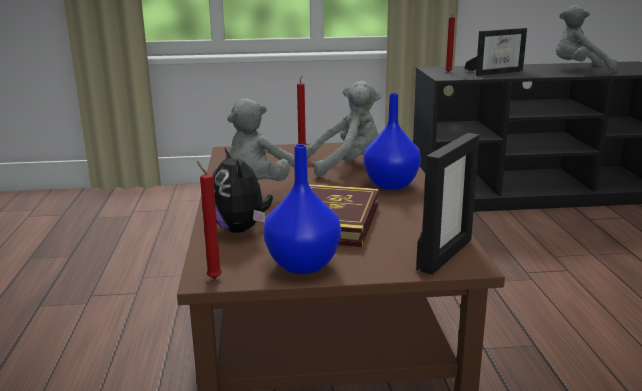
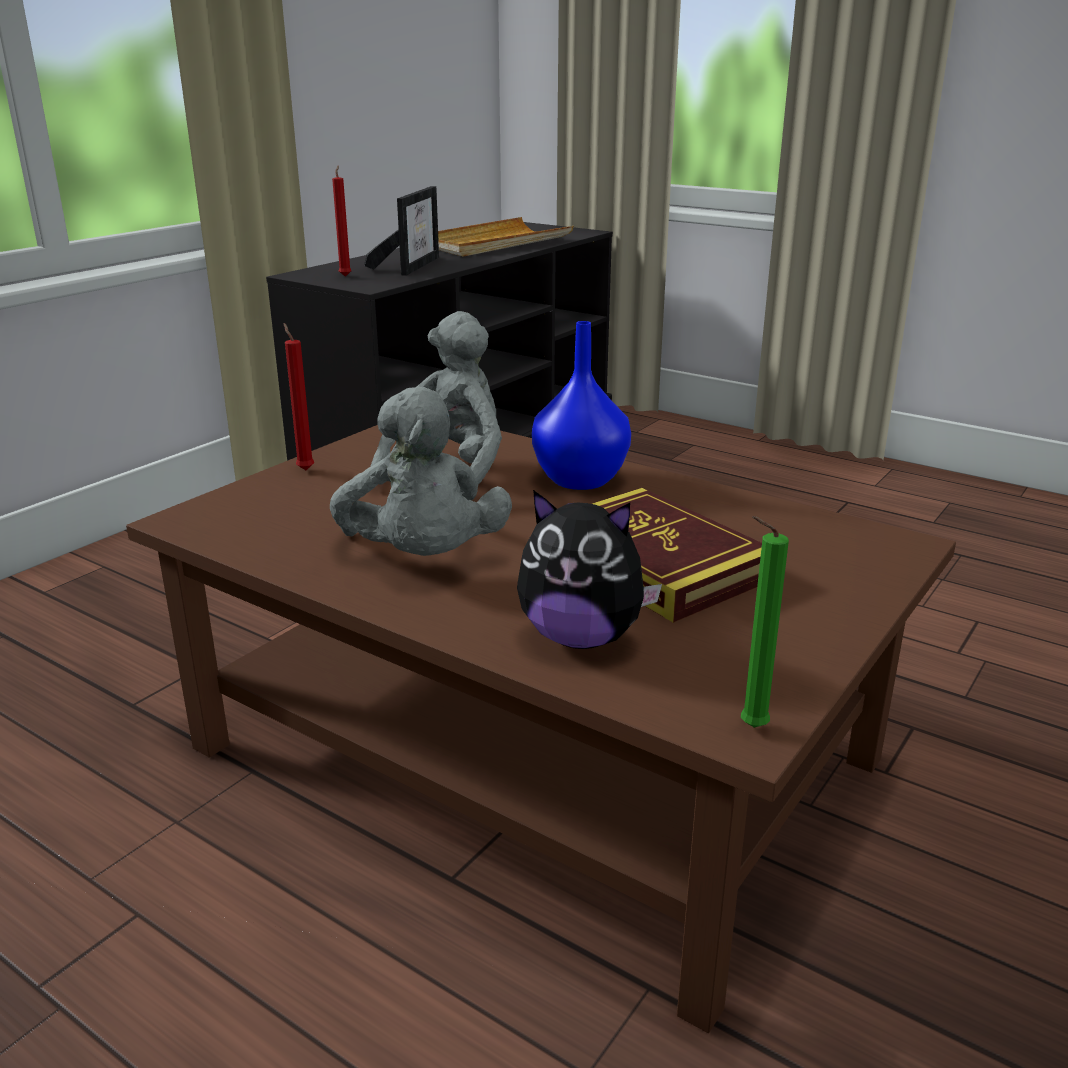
camera: 50 degrees left, 5 degrees up
red candle [197,161,222,279] -> green candle [741,516,789,728]
blue vase [264,144,341,274] -> none
picture frame [416,133,480,275] -> none
grey plush toy [556,5,617,70] -> beige tray [438,217,574,257]

